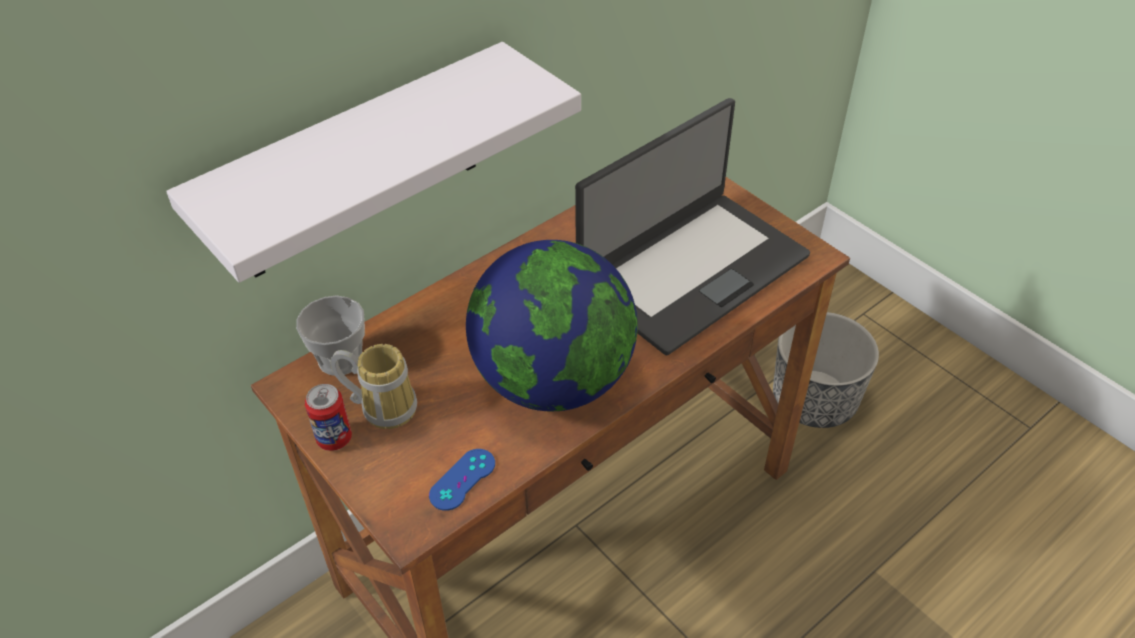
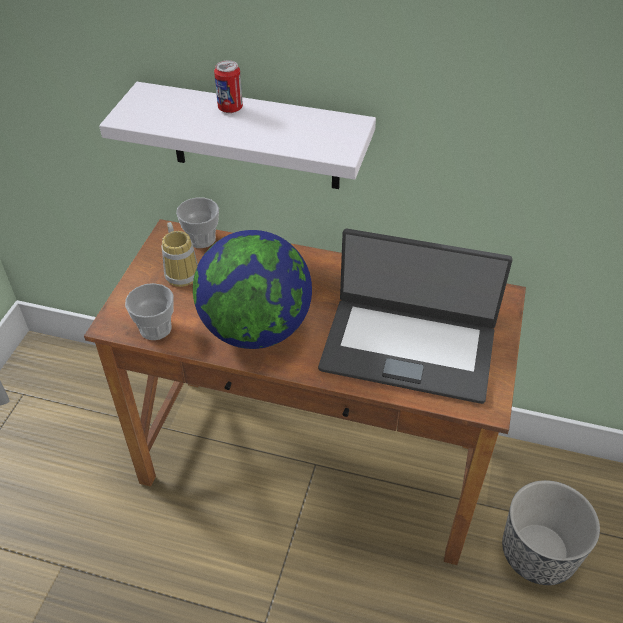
camera: 55 degrees right, 0 degrees up
can [305,384,352,451] -> can moved to [214,60,243,113]
blue game controller [429,449,495,511] -> cup [125,283,174,340]

